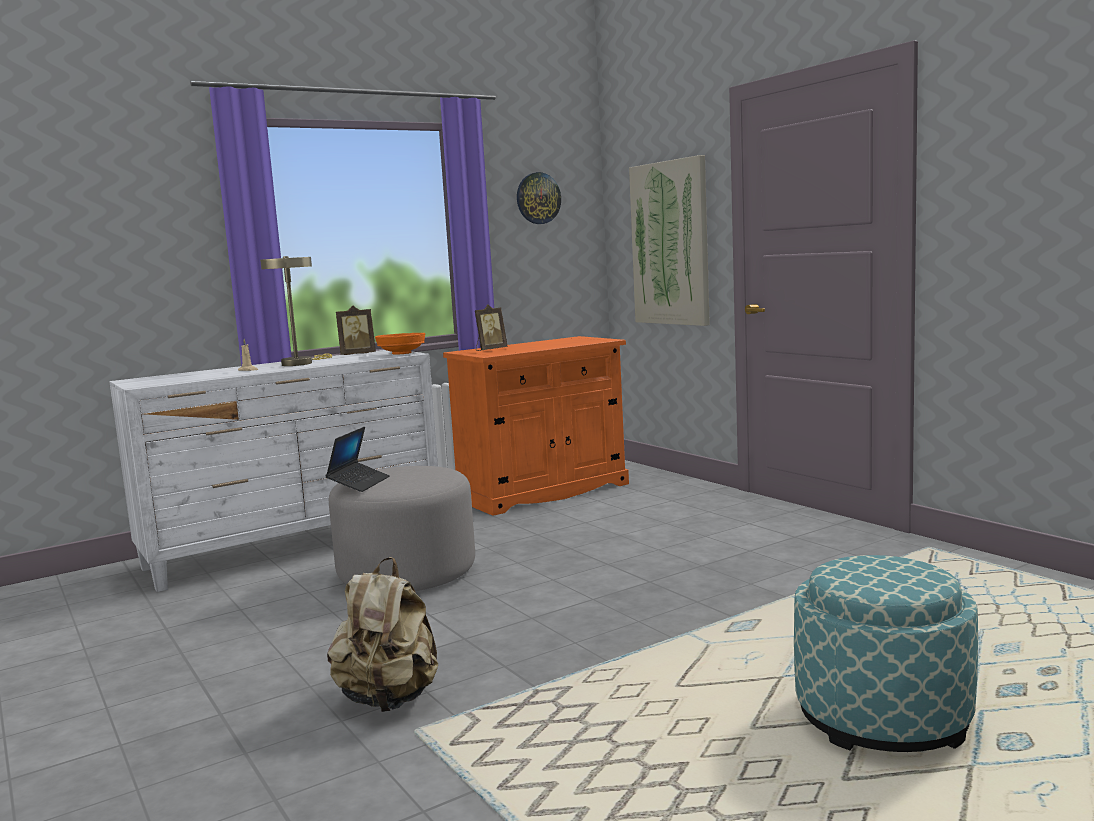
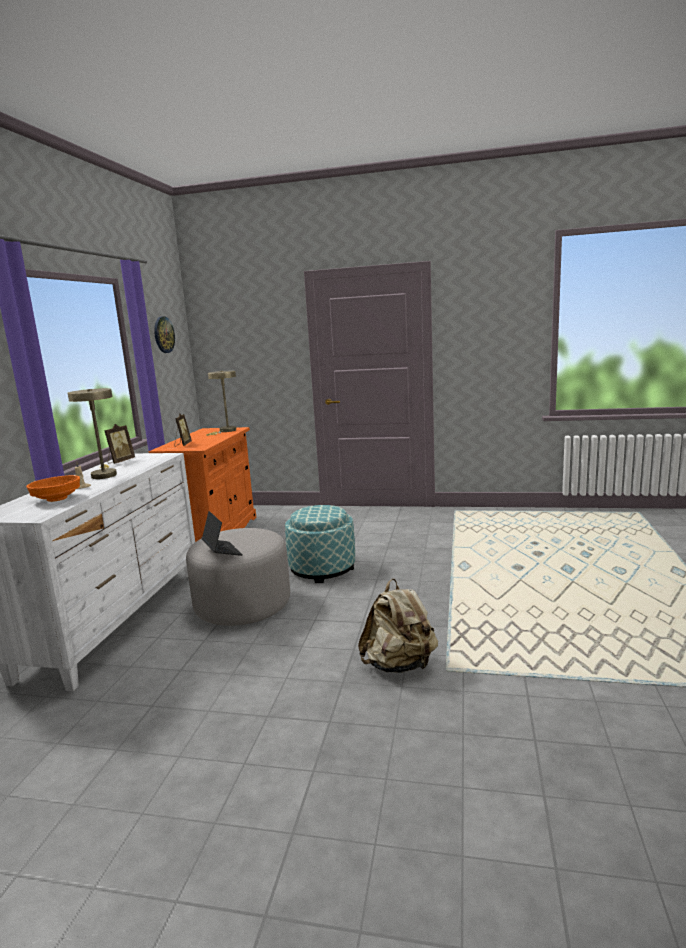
camera: 45 degrees left, 5 degrees up
orange bowl [375,333,425,355] -> orange bowl moved to [26,475,80,502]
picture [629,155,710,326] -> none
ottoman [794,555,978,752] -> ottoman moved to [285,505,355,583]
none -> beige table lamp [206,371,236,436]

